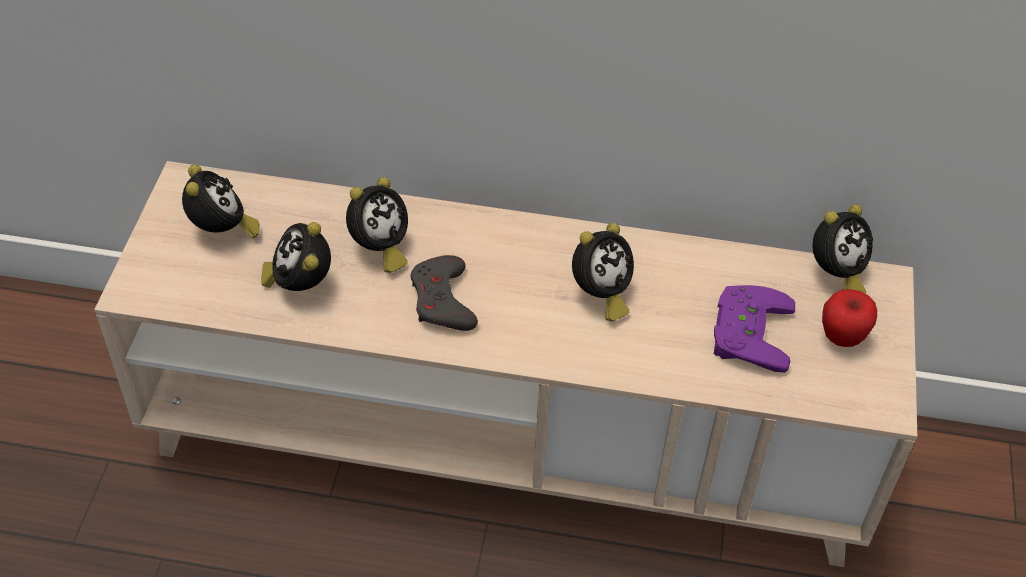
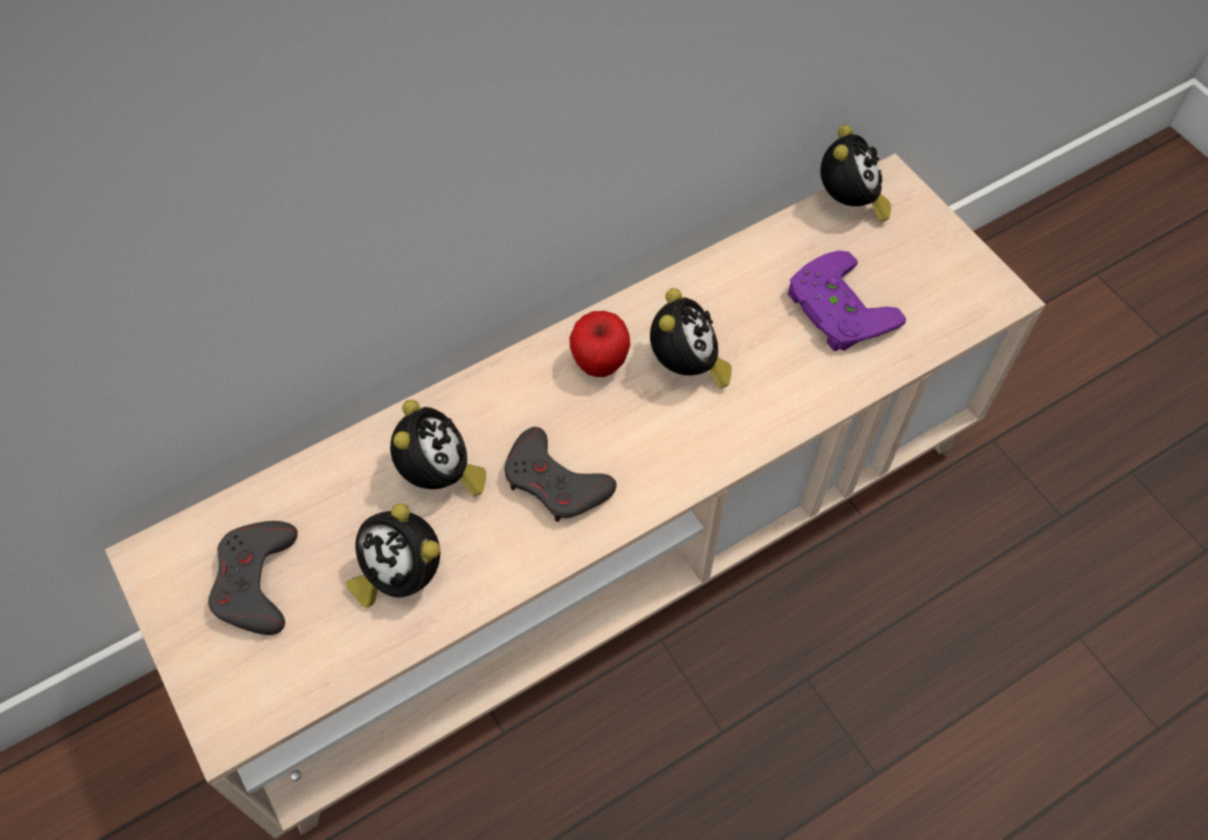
camera: 40 degrees left, 10 degrees up
alarm clock [182,165,260,239] -> grey game controller [208,521,298,635]
apple [822,289,877,347] -> apple moved to [570,311,630,377]

